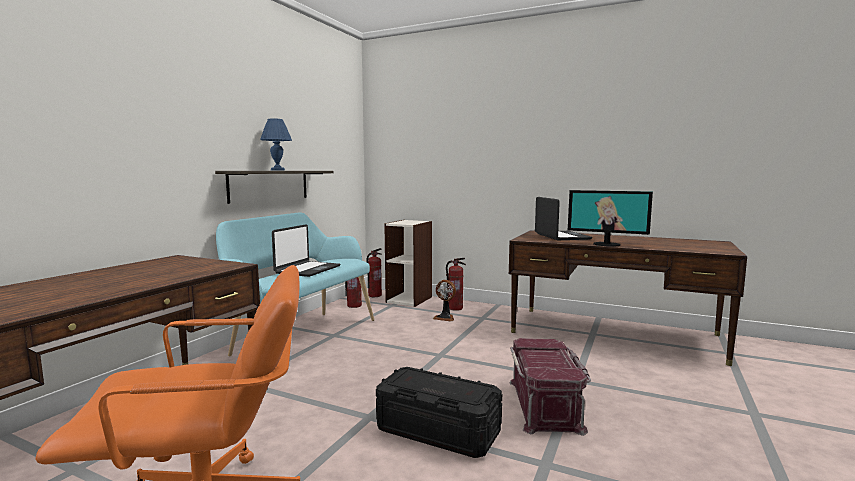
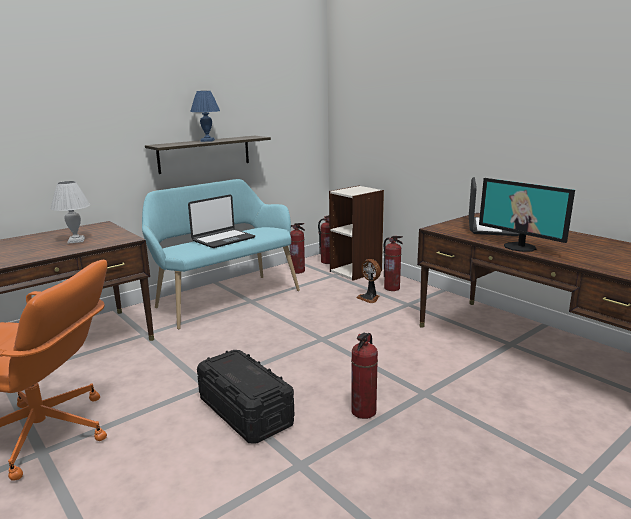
camera: 25 degrees right, 10 degrees up
red storage box [509,338,591,436] -> fire extinguisher [351,333,378,419]
none -> white table lamp [51,181,90,243]

